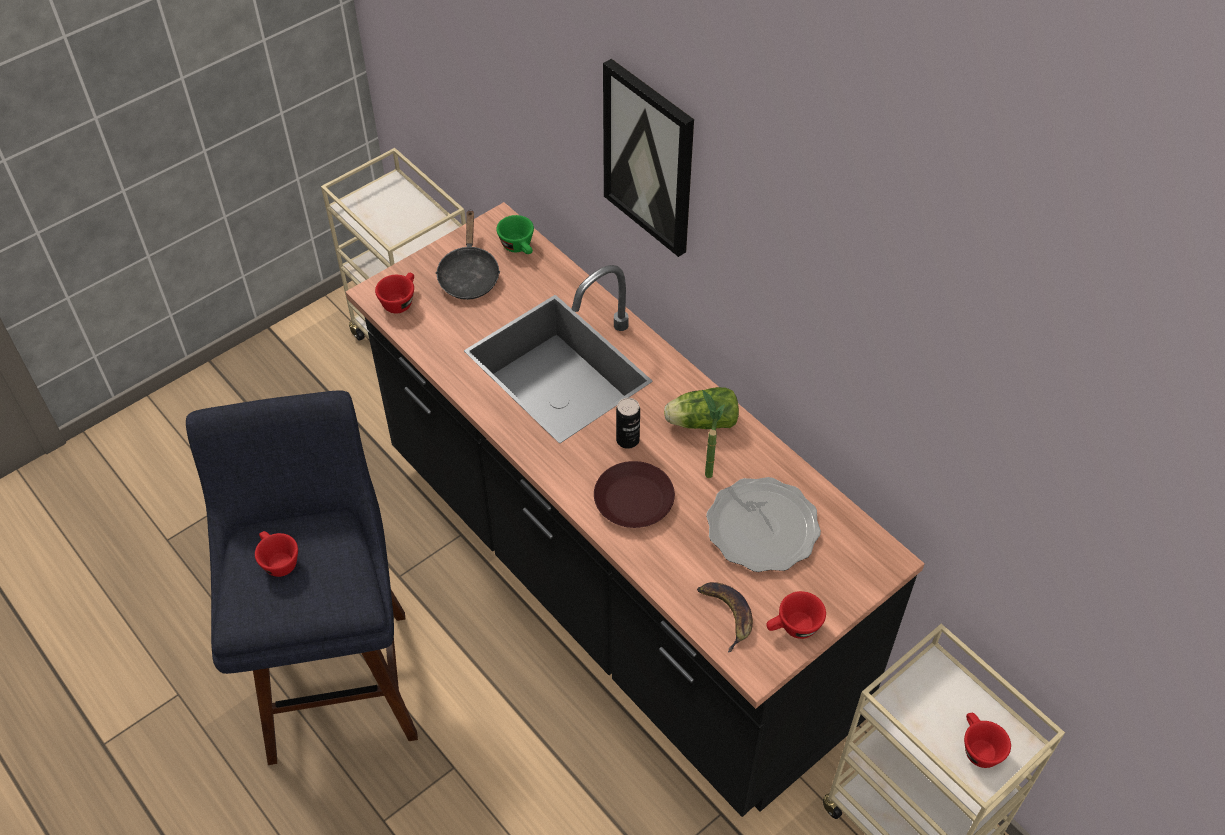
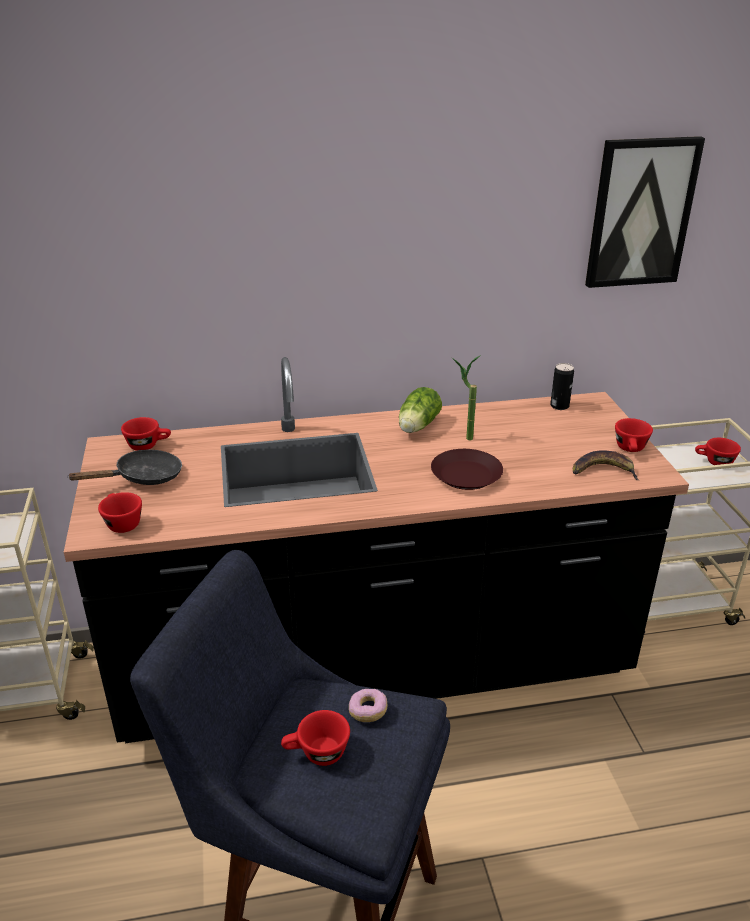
camera: 60 degrees left, 20 degrees down
black frying pan [435,211,500,300] -> black frying pan turned 60 degrees counterclockwise [68,450,182,485]
green cup [496,215,534,254] -> red cup [121,417,171,451]
picture [603,59,694,257] -> picture moved to [585,136,705,288]
can [616,398,640,449] -> can moved to [550,363,574,410]
plate [706,477,821,572] -> none
none -> donut [349,689,387,722]

